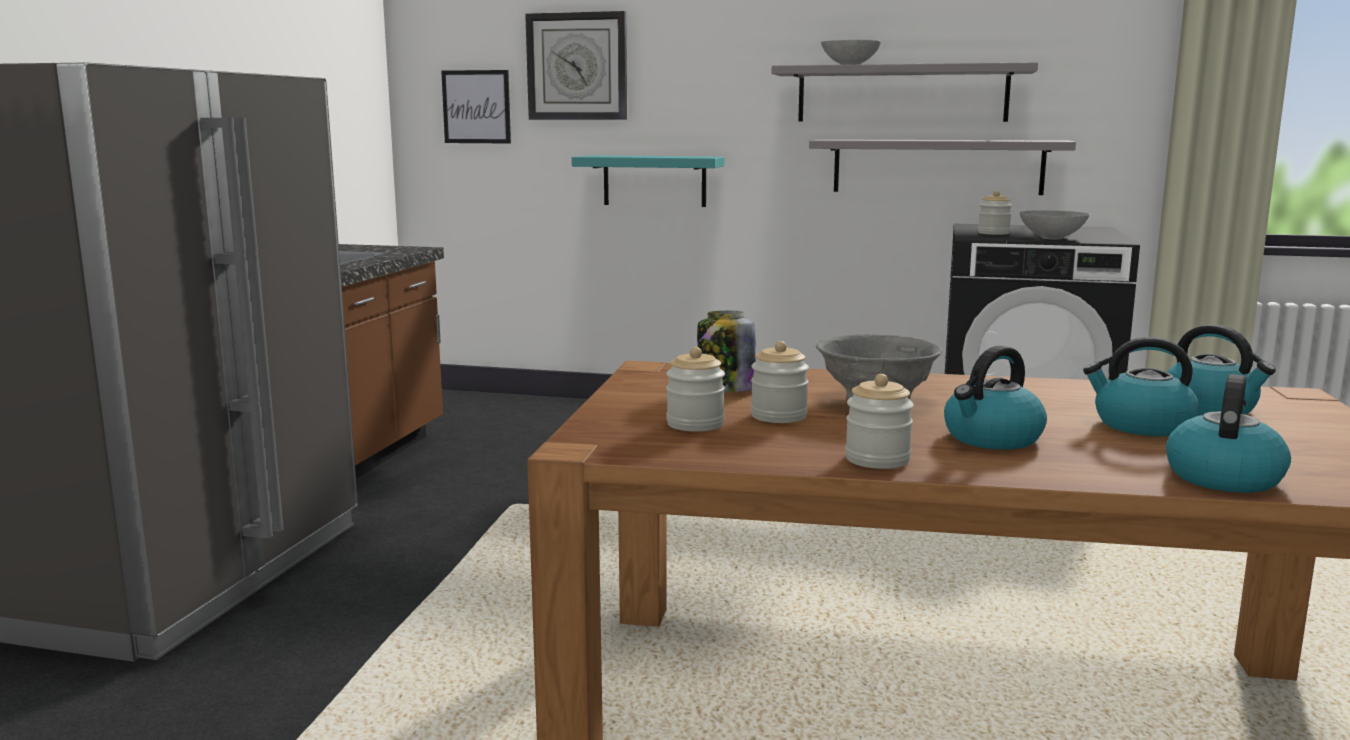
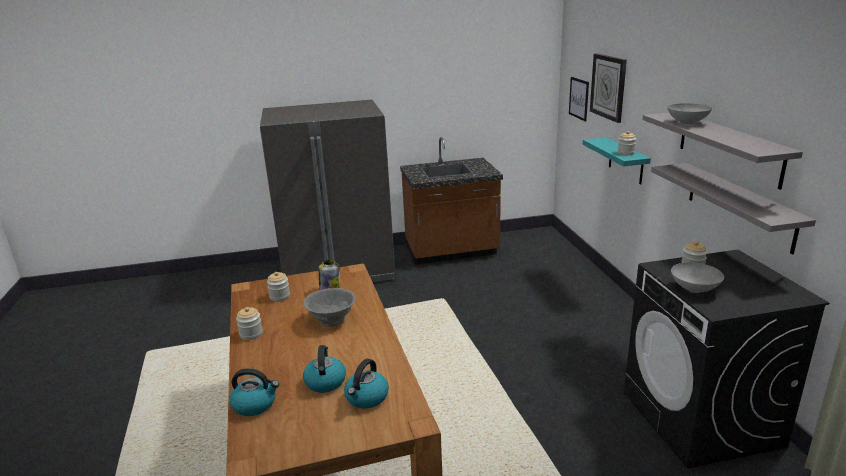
camera: 65 degrees right, 10 degrees up
jar [751,341,809,423] -> jar moved to [618,131,636,155]
kettle [944,346,1047,450] -> none

